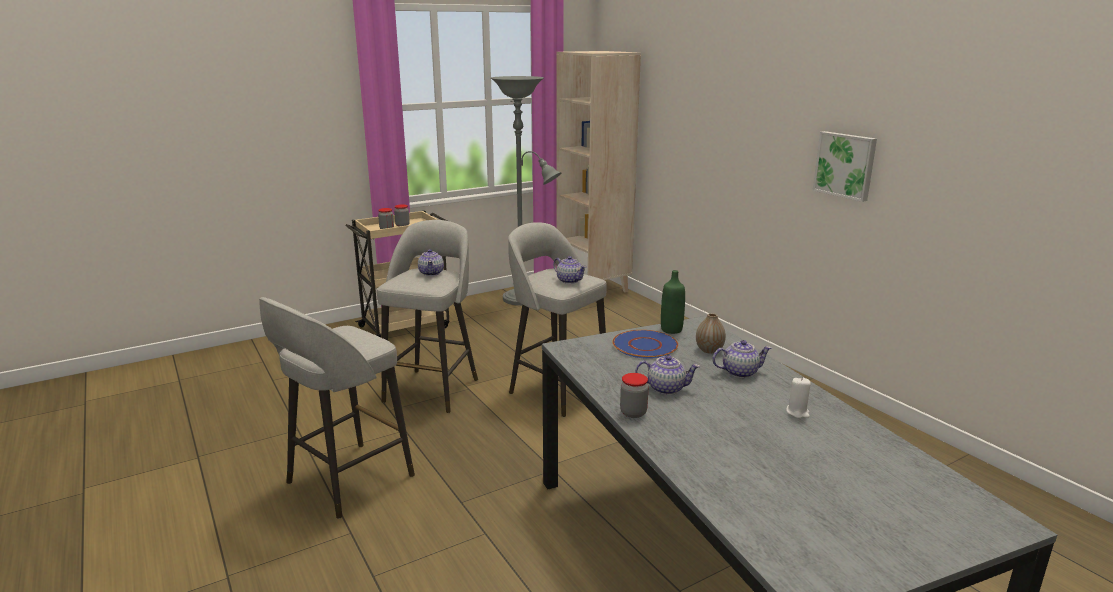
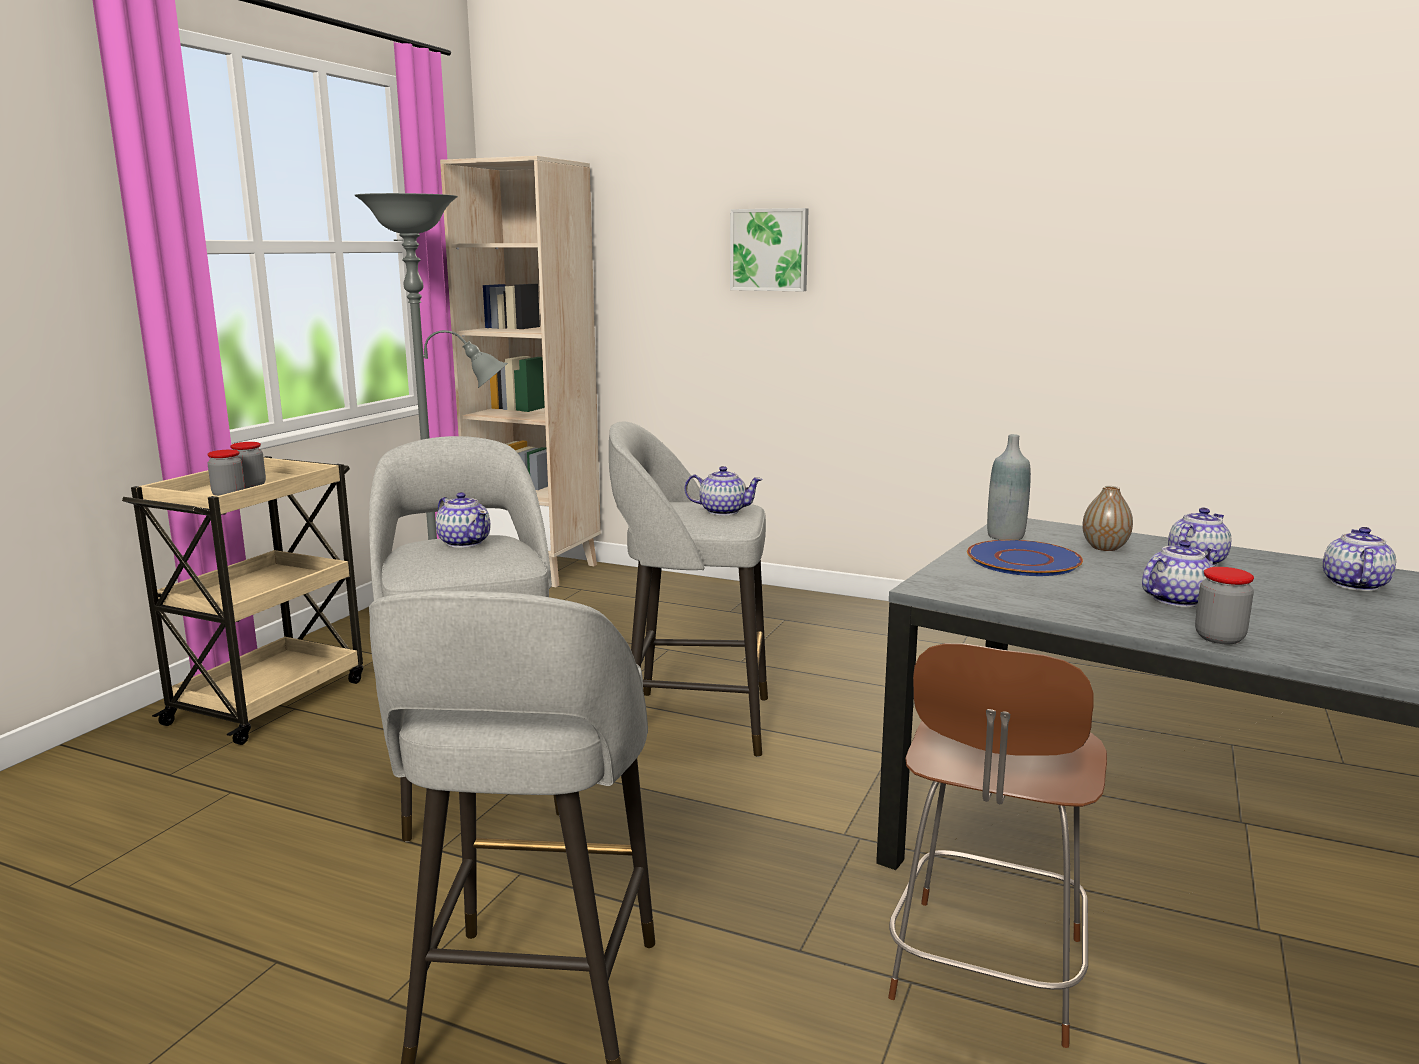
camera: 35 degrees left, 5 degrees down
green bottle [661,270,685,334] -> grey bottle [987,434,1031,540]
white candle [786,377,811,418] -> teapot [1323,527,1396,591]
picture [813,131,877,202] -> picture moved to [730,208,809,291]
none -> brown chair [888,643,1107,1048]

